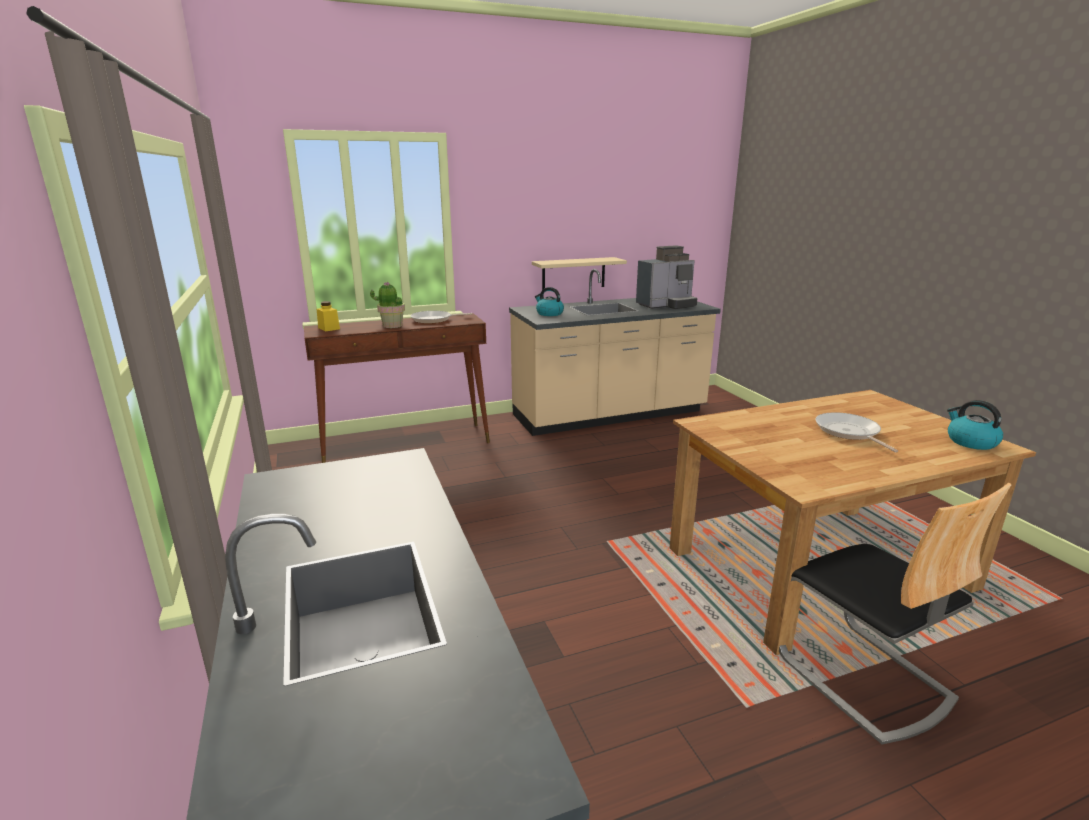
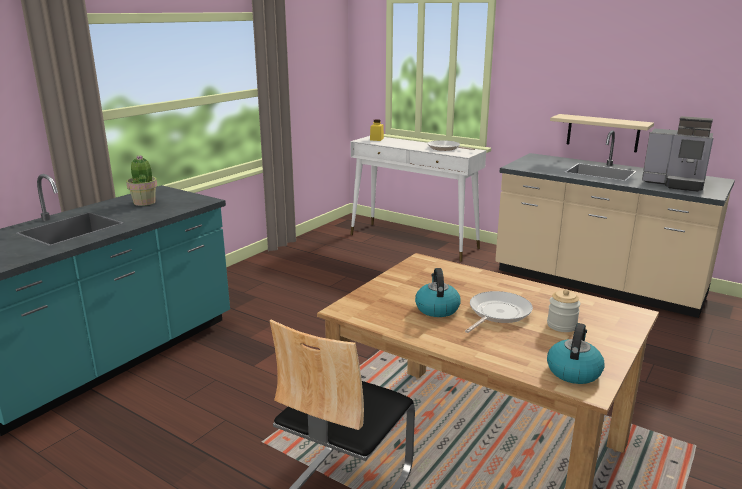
camera: 55 degrees right, 0 degrees up
brown console table [304,313,490,463] -> white console table [351,136,486,262]
potted plant [370,282,405,328] -> potted plant moved to [126,156,157,206]
kettle [535,287,564,316] -> kettle moved to [415,268,461,317]
none -> jar [547,289,581,332]

